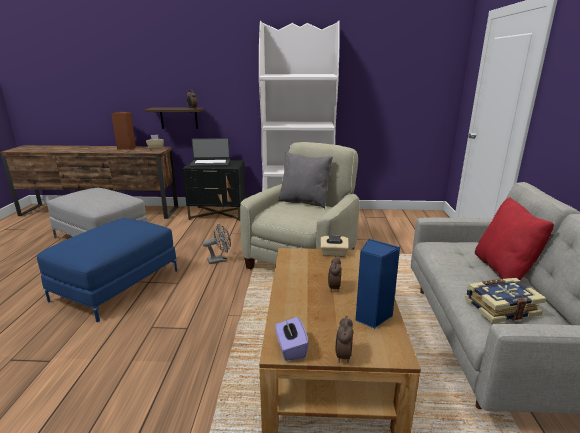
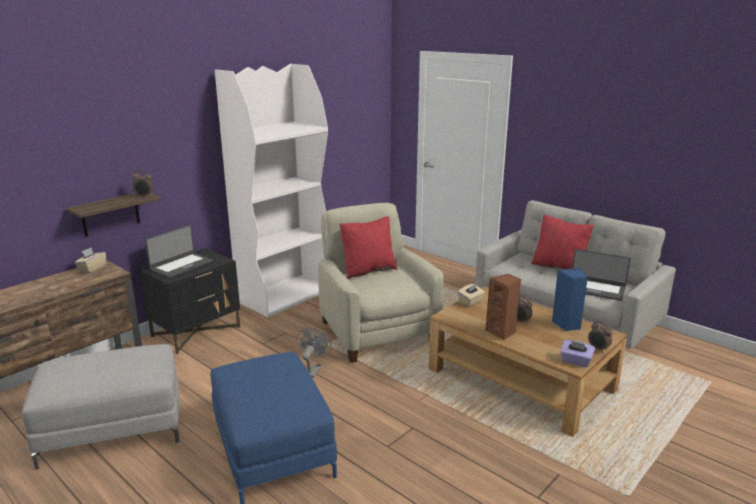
camera: 50 degrees left, 0 degrees up
brown speaker [111,112,136,150] -> brown speaker moved to [485,274,521,340]
grey pillow [278,152,333,208] -> red pillow [339,216,397,279]
book [465,278,547,324] -> laptop [572,249,631,301]

